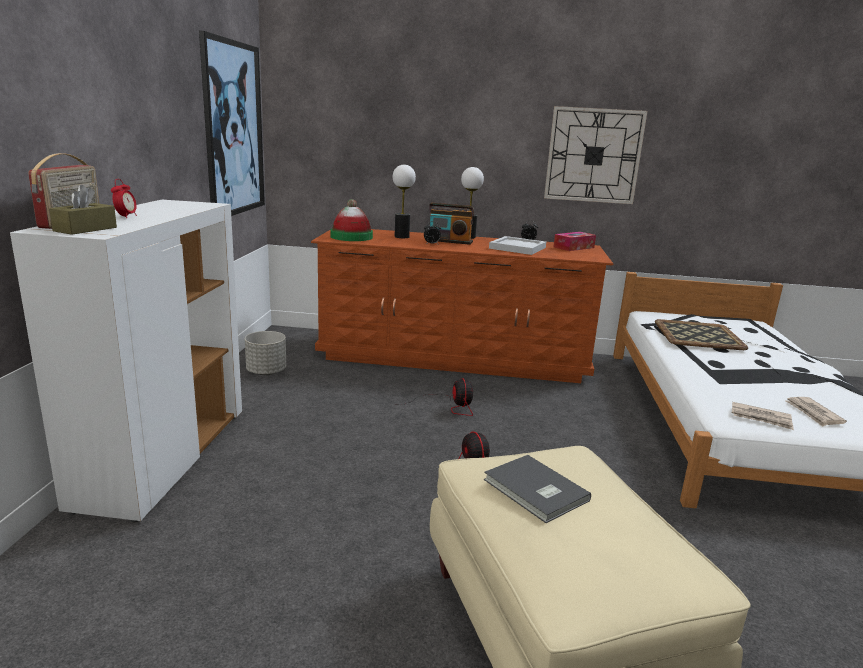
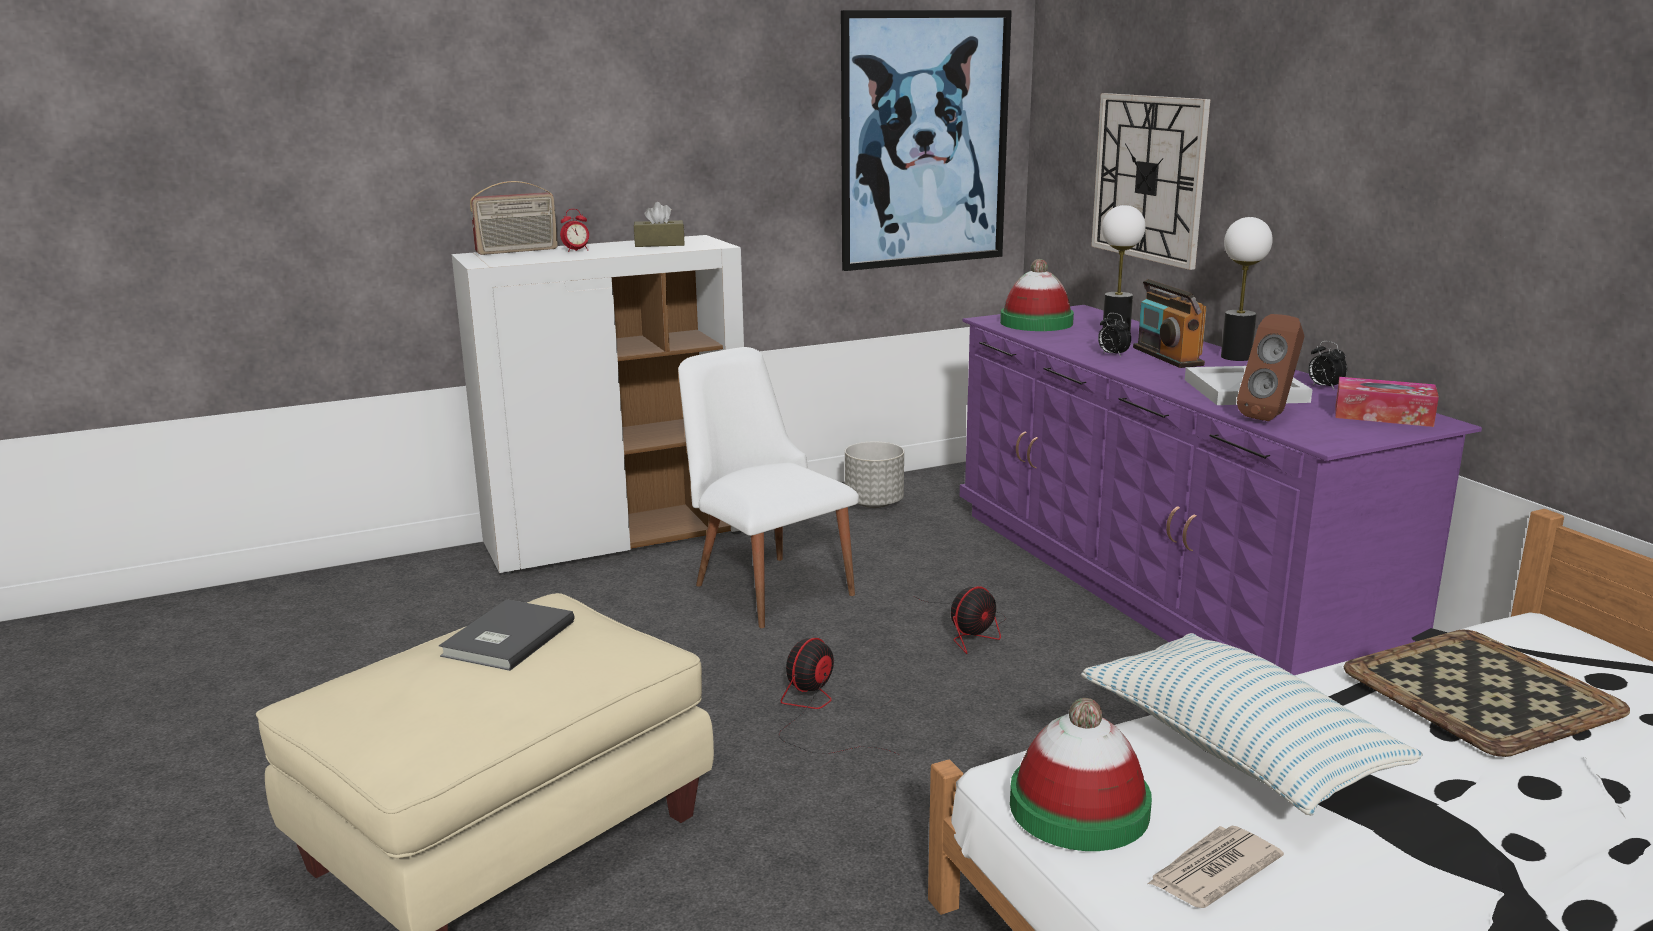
camera: 60 degrees right, 0 degrees up
brown tissue box [49,185,117,235] -> brown tissue box moved to [634,202,685,247]
brown dresser [311,229,613,383] -> purple dresser [960,305,1482,675]
wall clock [544,106,647,204] -> wall clock moved to [1091,93,1210,270]
newspaper [732,402,794,430] -> hat [1010,698,1152,851]
none -> white chair [678,347,859,628]
none -> pillow [1081,633,1423,815]
none -> brown speaker [1237,314,1304,421]

